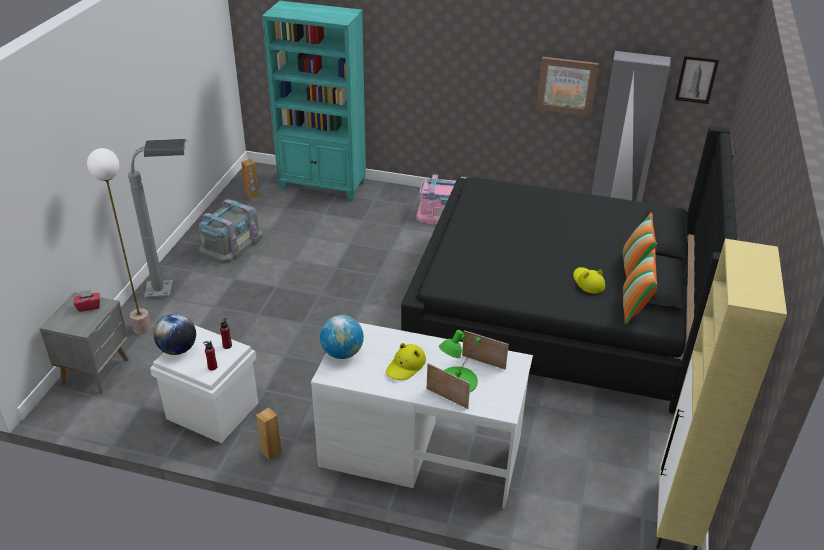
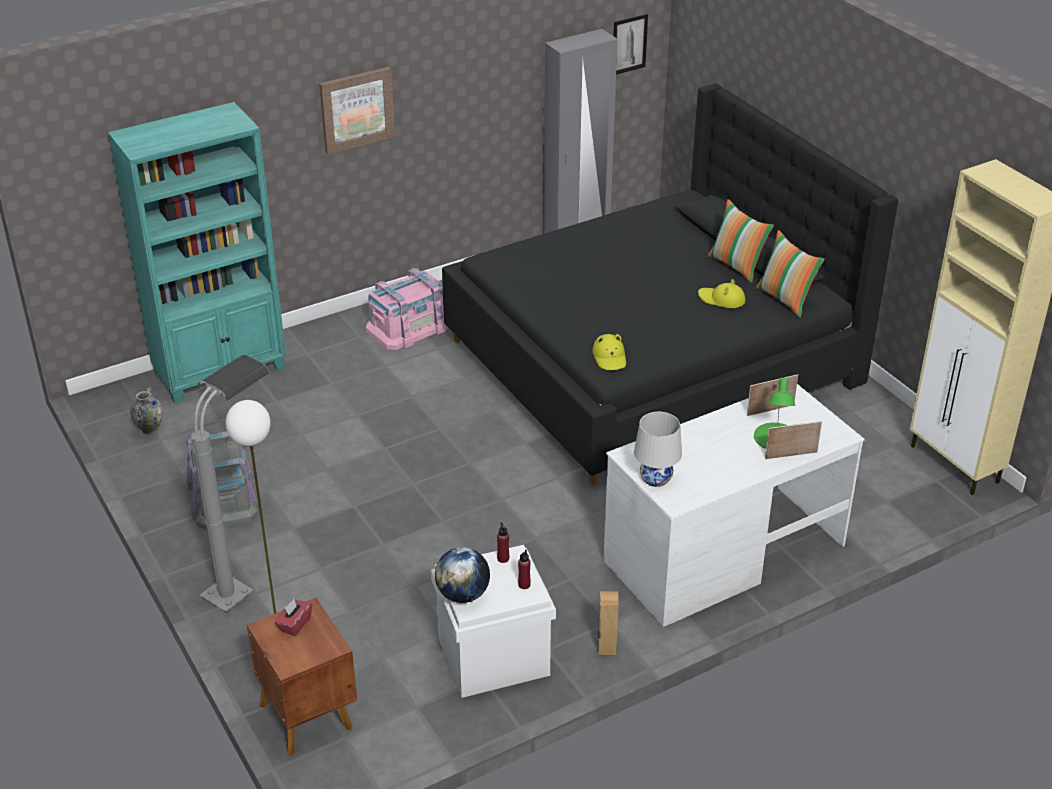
camera: 45 degrees left, 0 degrees up
grey nightstand [39,292,129,394] -> brown nightstand [247,598,357,756]
brown speaker [241,159,259,198] -> vase [130,387,163,435]
globe [320,315,364,359] -> white table lamp [634,412,682,487]
yellow hat [386,343,426,380] -> yellow hat moved to [592,334,626,370]
picture [536,57,599,116] -> picture moved to [319,67,395,155]

